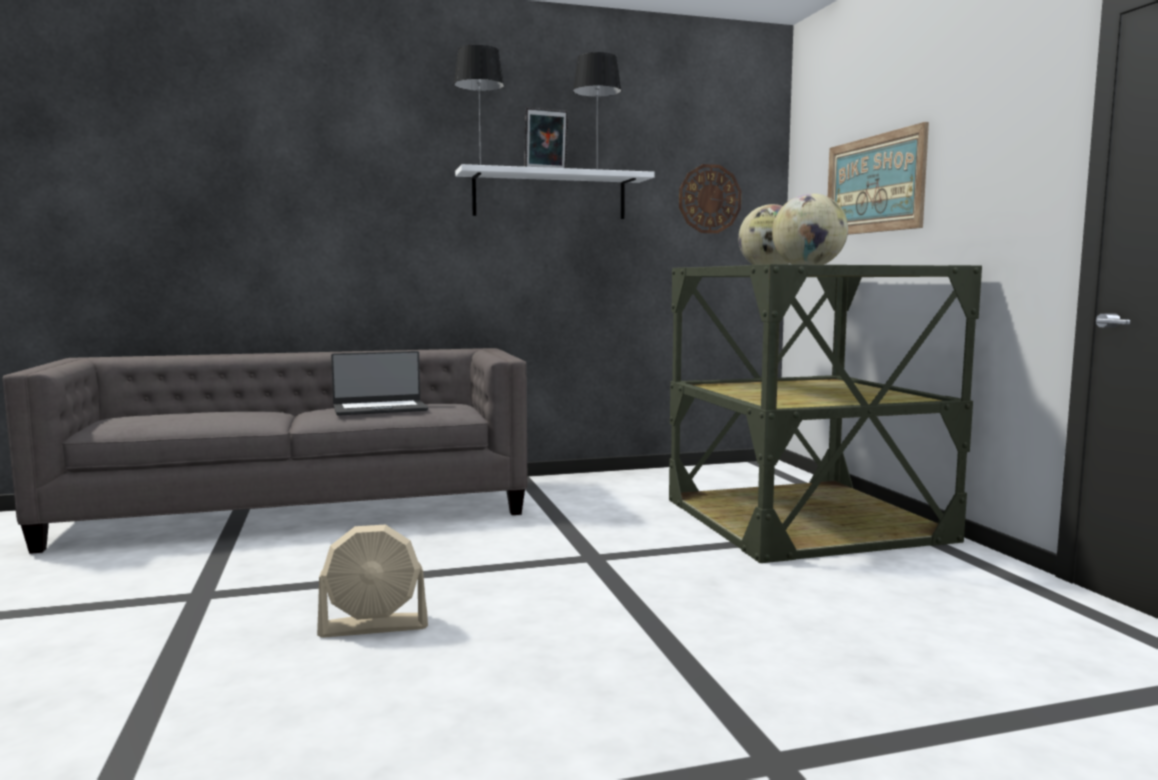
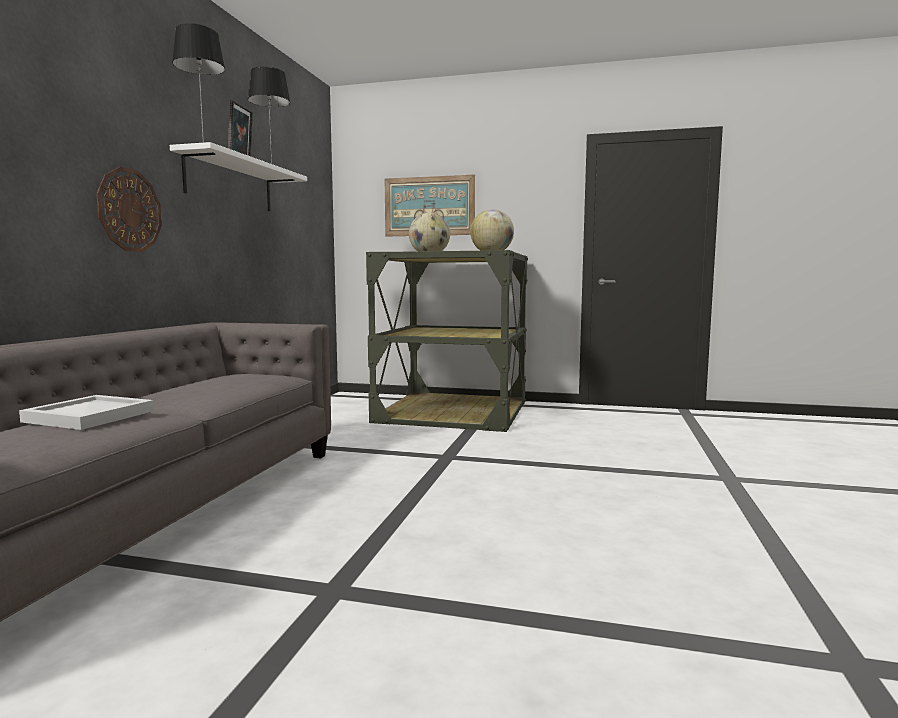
camera: 60 degrees left, 0 degrees up
beige fan [317,524,428,638] -> none
laptop [331,351,428,416] -> none
wall clock [679,164,741,233] -> wall clock moved to [96,167,162,252]
none -> white tray [19,395,154,430]

